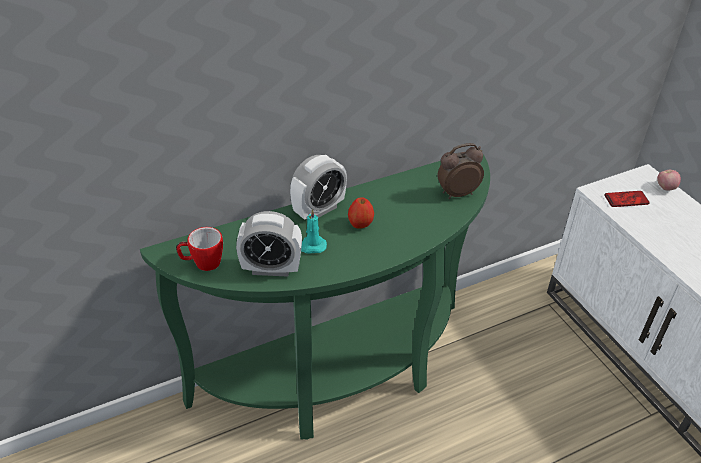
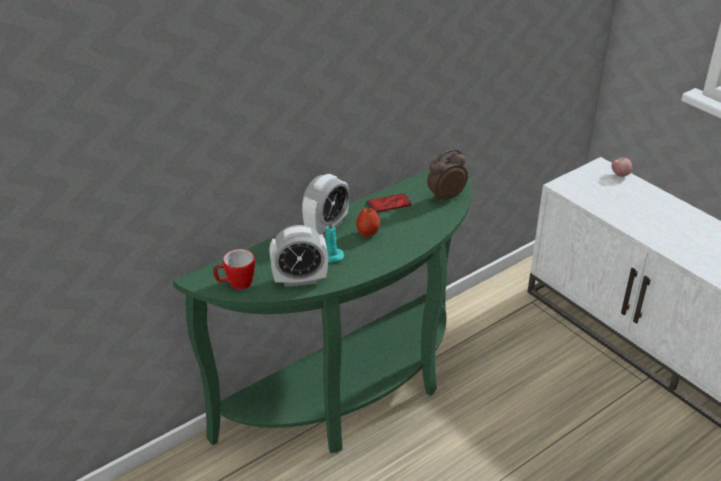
camera: 10 degrees left, 5 degrees down
phone [604,191,650,207] -> phone moved to [366,193,412,213]

